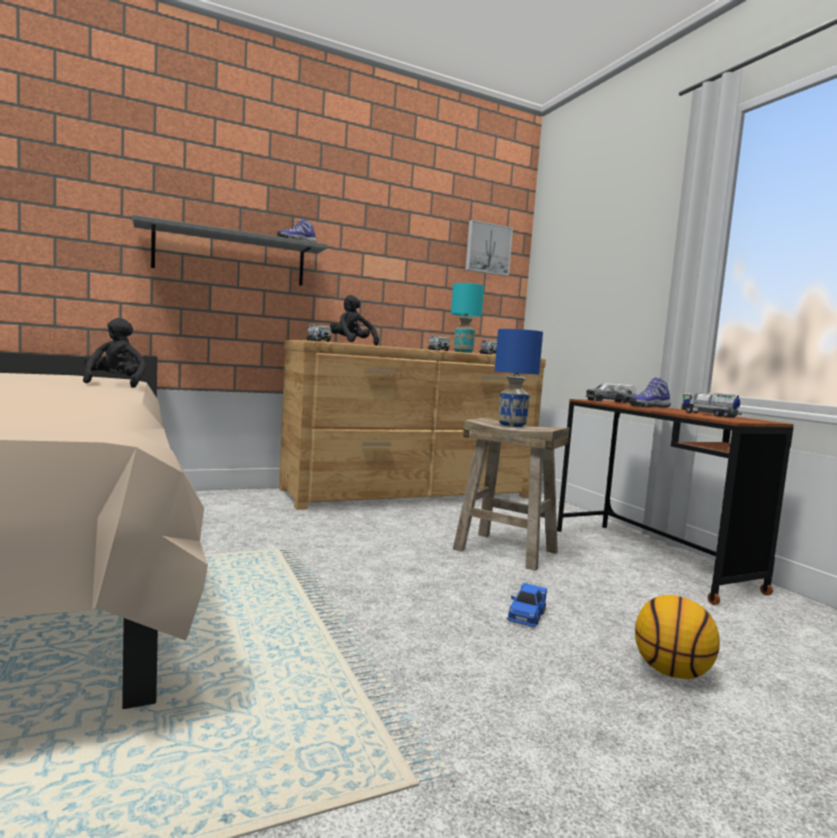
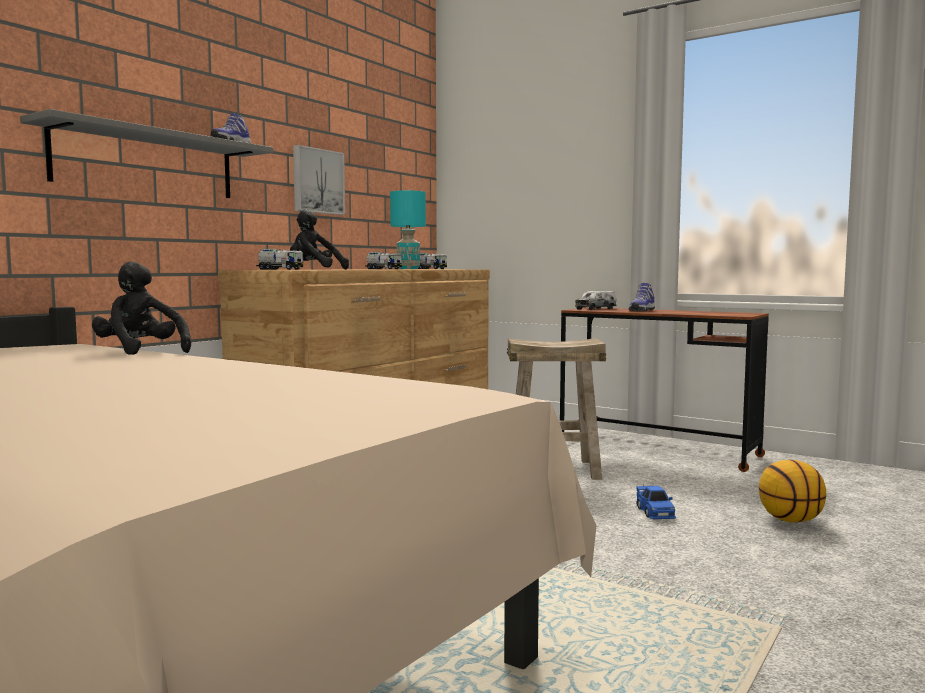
camera: 30 degrees left, 0 degrees up
picture [465,220,513,276] -> picture moved to [293,145,345,215]
blue table lamp [495,329,543,427] -> none
toy truck [681,393,742,418] -> none

